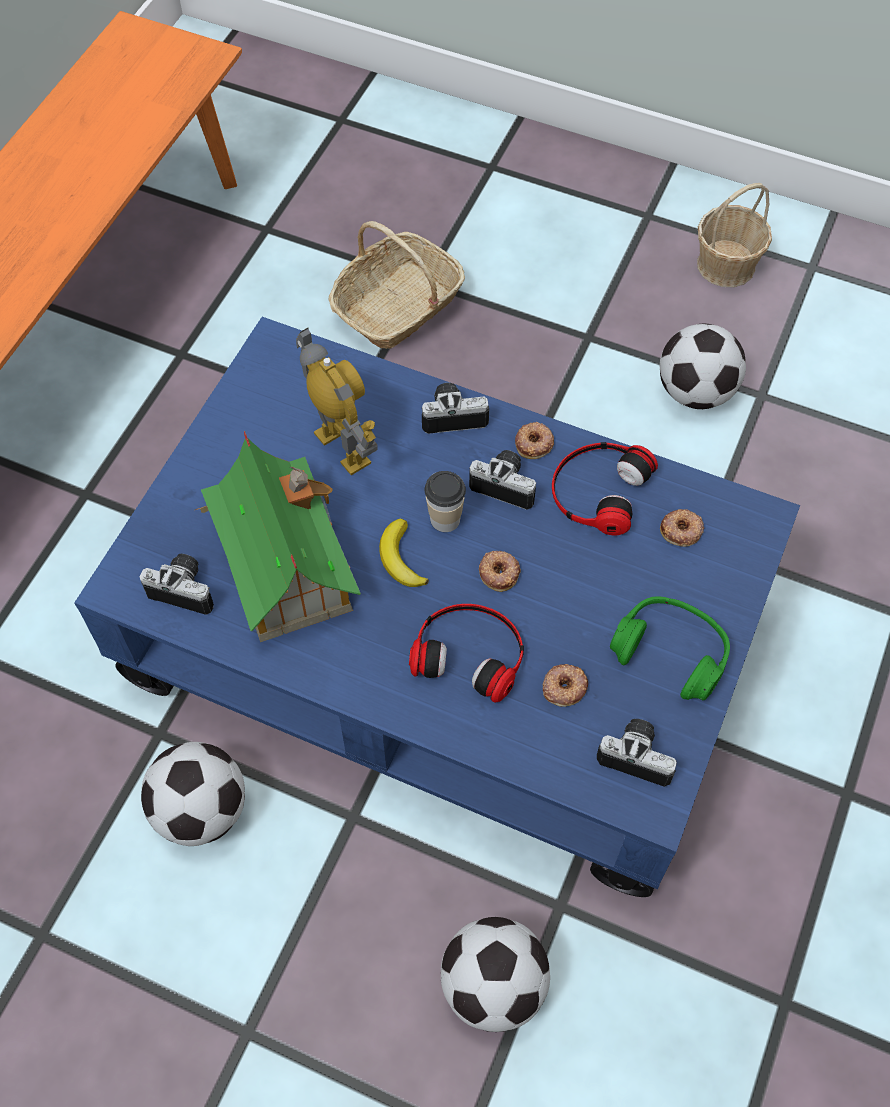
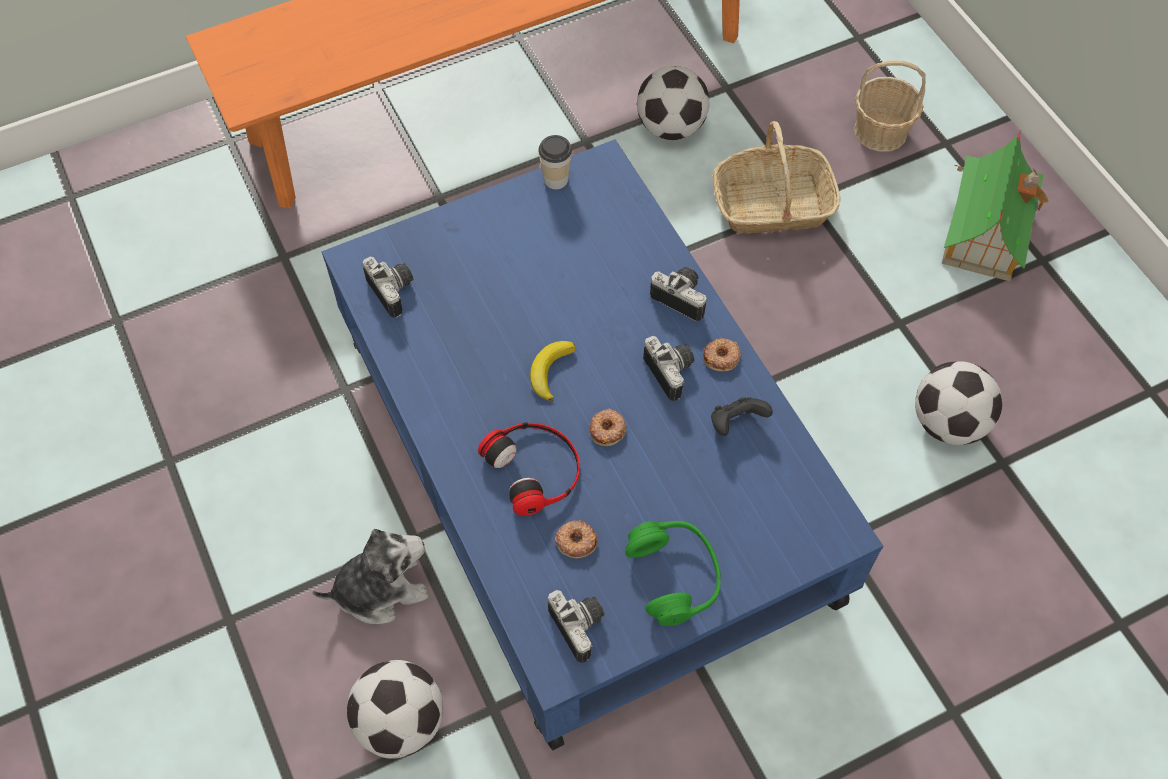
camera: 40 degrees right, 0 degrees up
football [141,742,245,846] -> football moved to [637,66,709,140]
toy house [195,431,361,642] -> toy house moved to [942,130,1049,281]
toy robot [296,328,378,475] -> none
cup [425,471,466,532] -> cup moved to [538,135,572,189]
headphones [552,442,658,536] -> black game controller [711,397,773,436]
donut [660,509,704,547] -> none
basket [697,183,772,287] -> basket moved to [854,60,926,152]
none -> plush toy [312,529,429,624]

